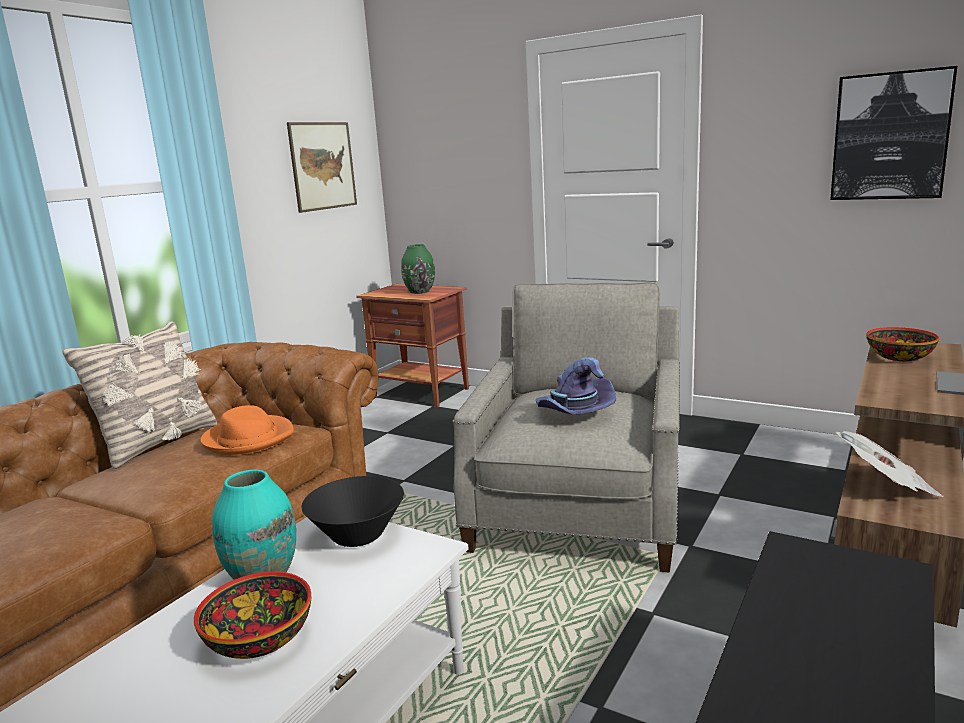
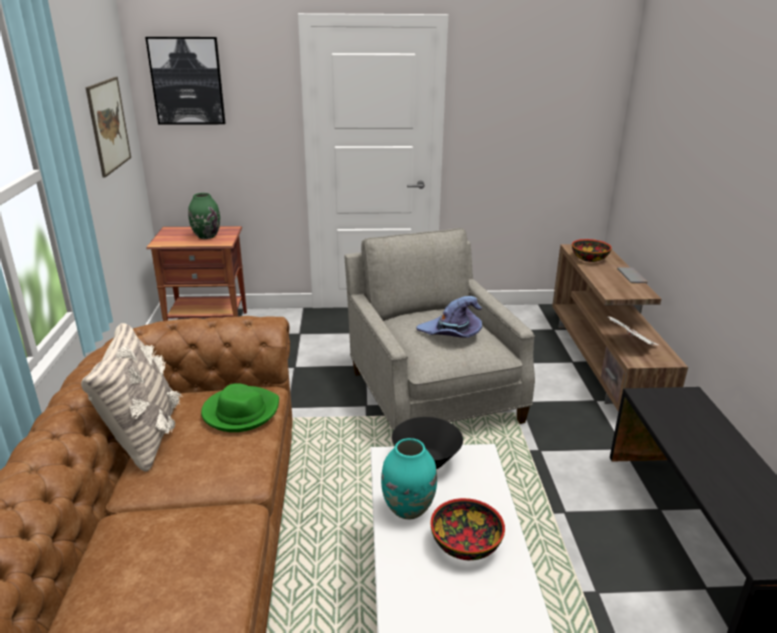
camera: 35 degrees left, 10 degrees up
orange hat [200,405,294,455] -> green hat [201,383,279,432]
picture [830,66,957,200] -> picture moved to [145,37,225,124]

